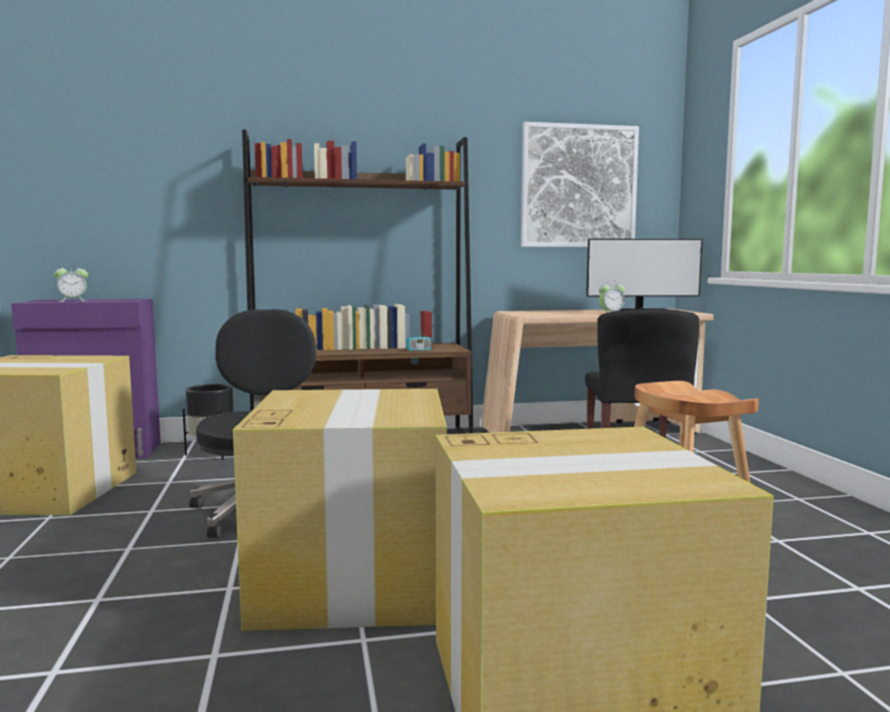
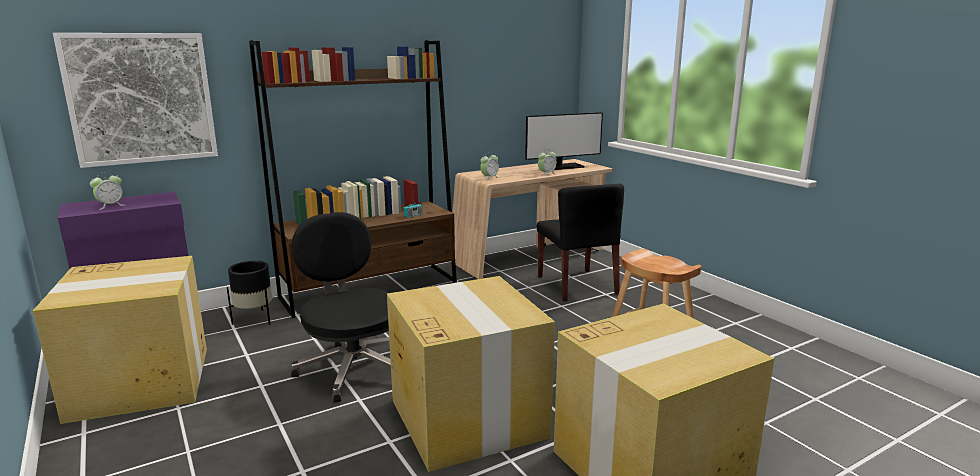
camera: 20 degrees left, 10 degrees up
picture [521,122,639,247] -> picture moved to [53,33,218,168]
none -> alarm clock [480,152,499,180]

